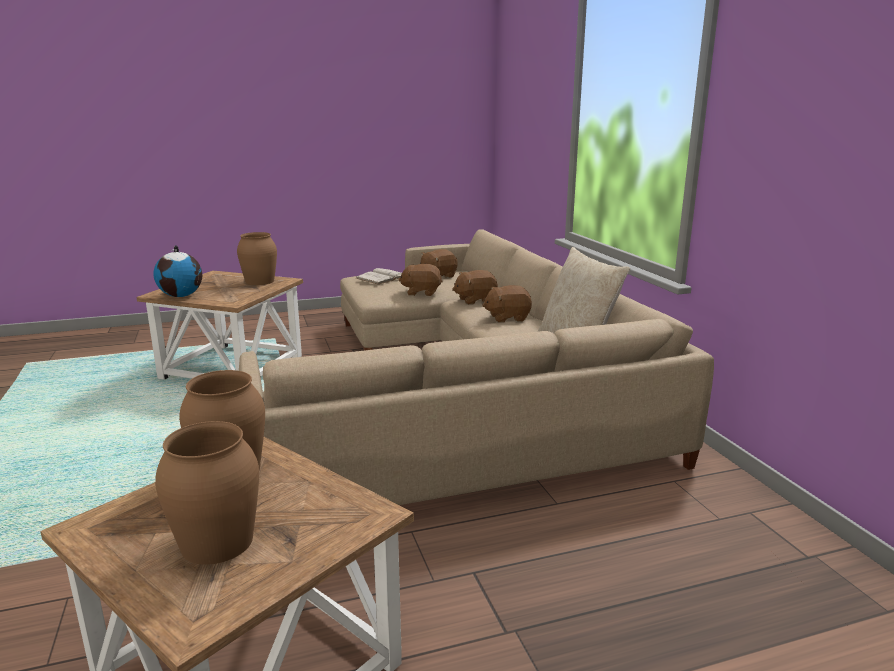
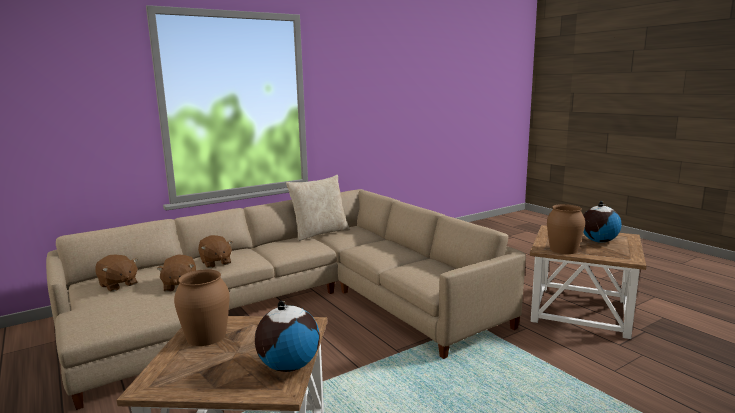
camera: 105 degrees left, 5 degrees down
brown vase [155,421,259,565] -> globe [583,201,622,243]
white book [356,268,402,284] -> none
brown plush toy [482,285,532,323] -> none

